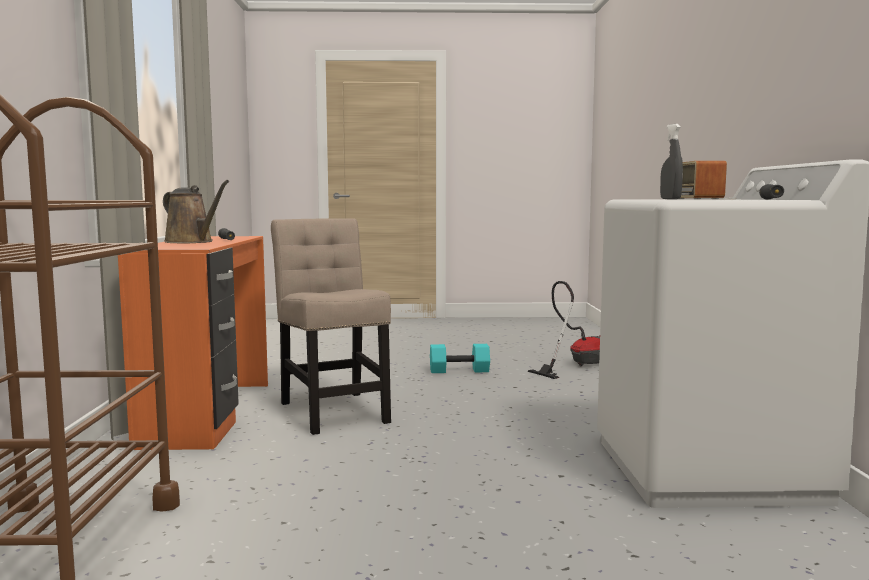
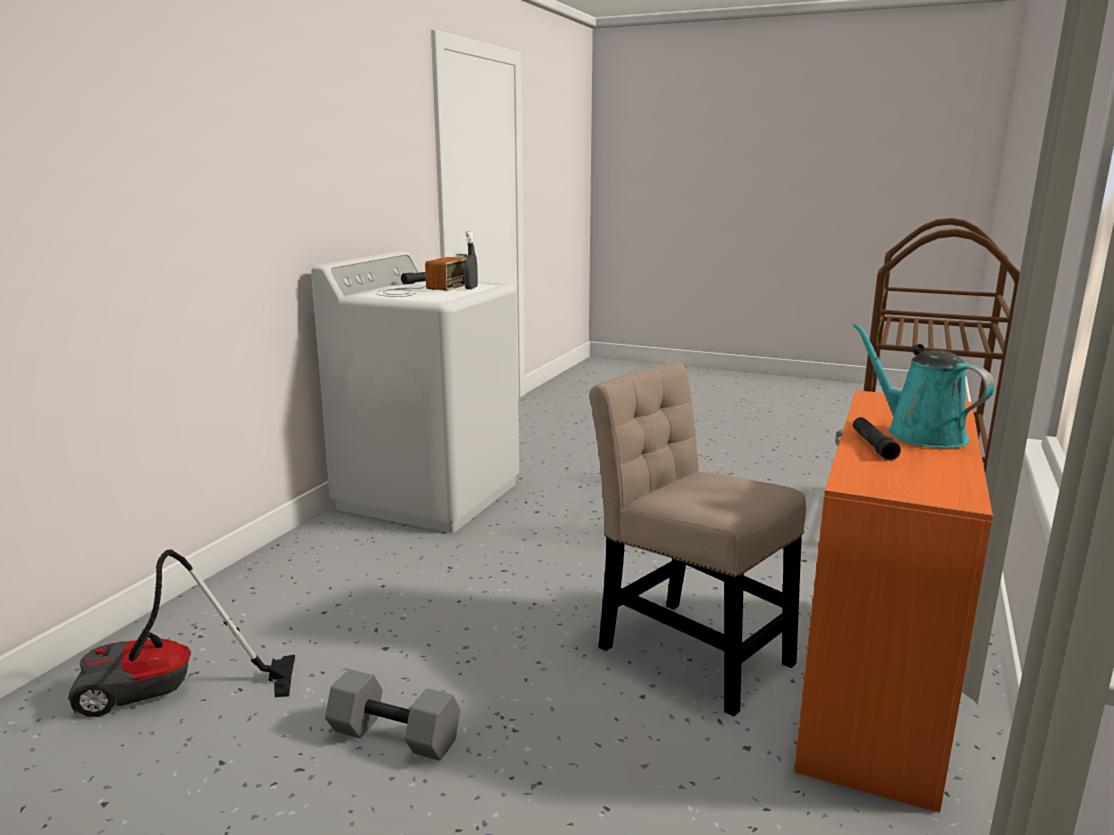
camera: 155 degrees left, 10 degrees up
brown watering can [163,180,229,243] -> turquoise watering can [853,323,994,448]
beige chair [271,218,391,435] -> beige chair turned 135 degrees clockwise [589,362,806,716]
turquoise dumbbell [430,344,490,373] -> grey dumbbell [325,669,460,761]

